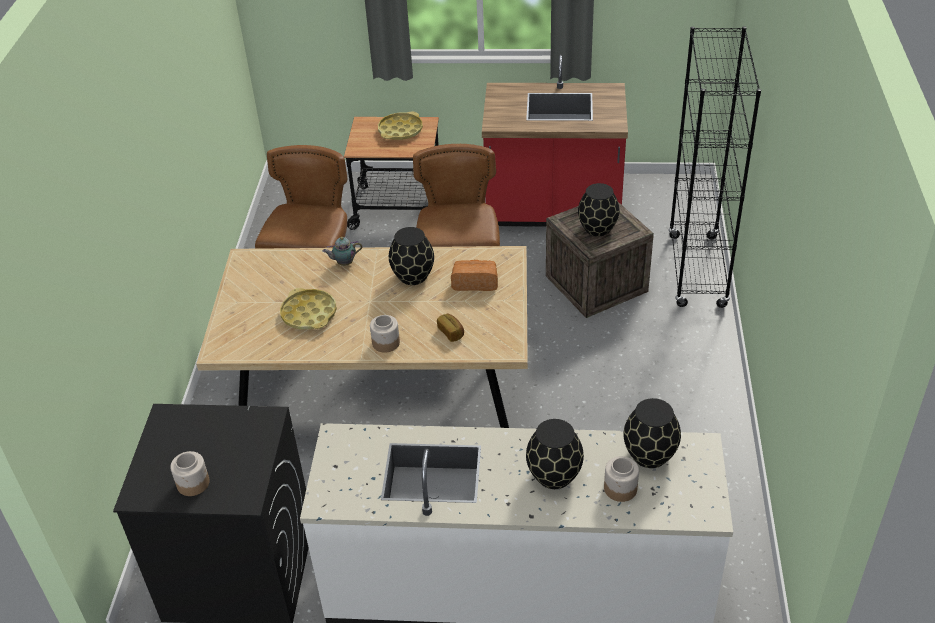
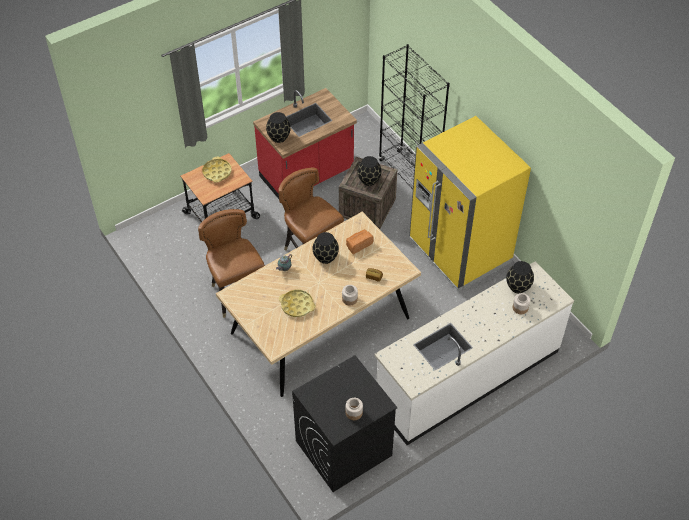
camera: 40 degrees left, 10 degrees up
black vase [526,419,584,489] -> black vase moved to [266,112,291,143]
none -> yellow fridge [409,116,531,291]

